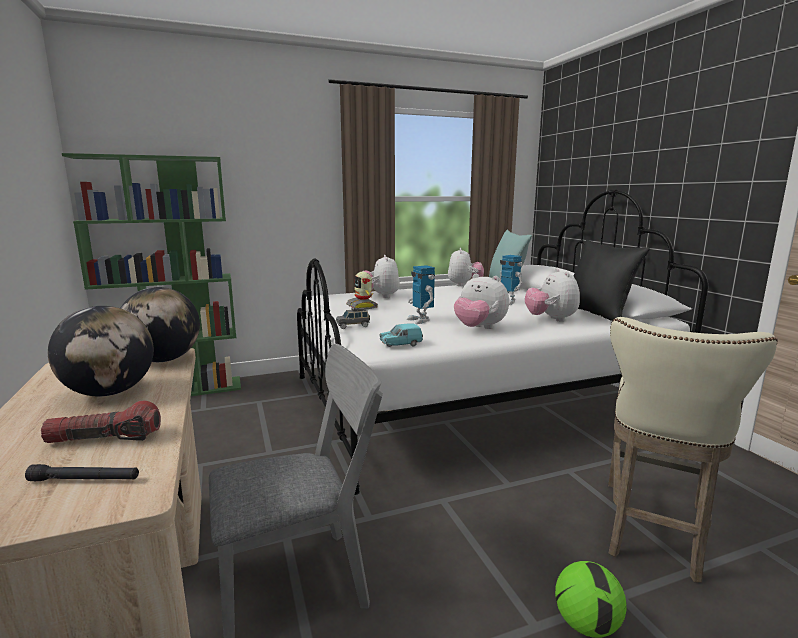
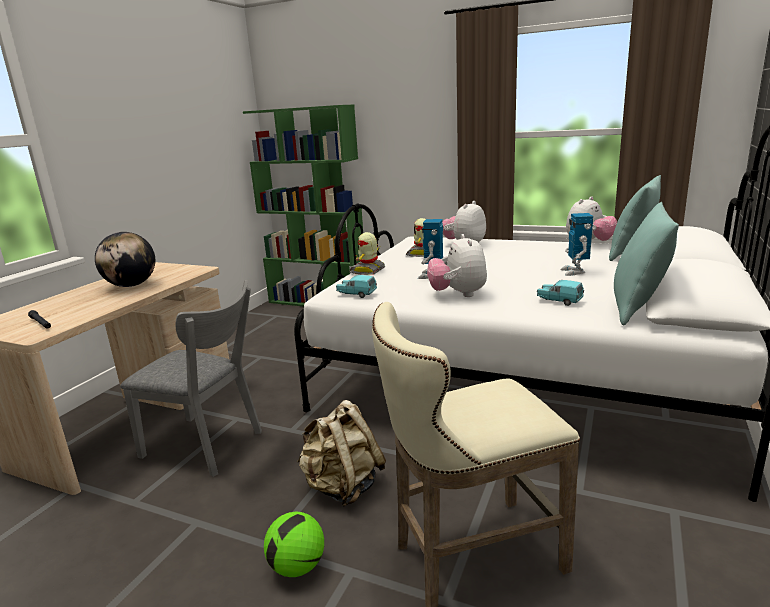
camera: 45 degrees right, 5 degrees up
flashlight [41,401,161,443] -> none
globe [121,287,200,362] -> none
grey toy car [336,307,370,329] -> toy robot [349,232,385,275]
plush toy [525,268,580,322] -> turquoise toy car [537,280,584,306]
black pillow [573,240,650,321] -> turquoise pillow [614,202,679,326]
none -> beige backpack [297,400,386,506]

